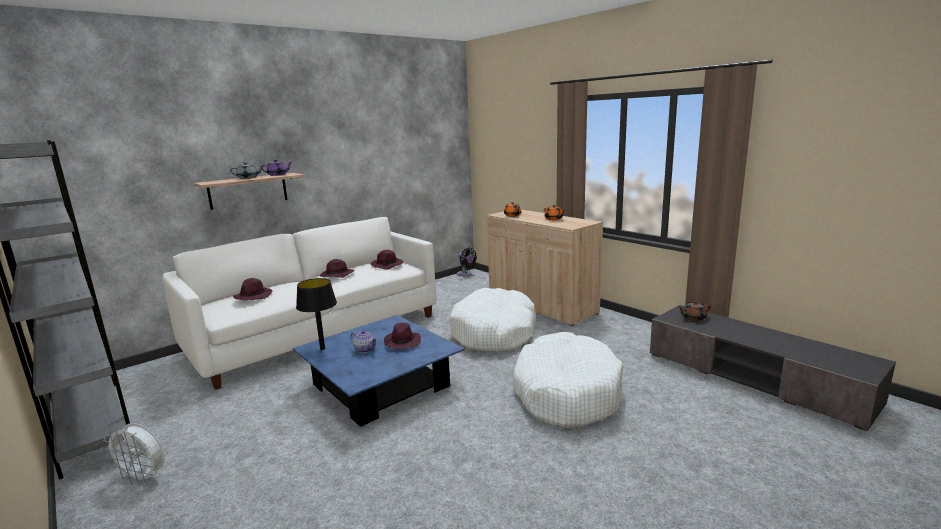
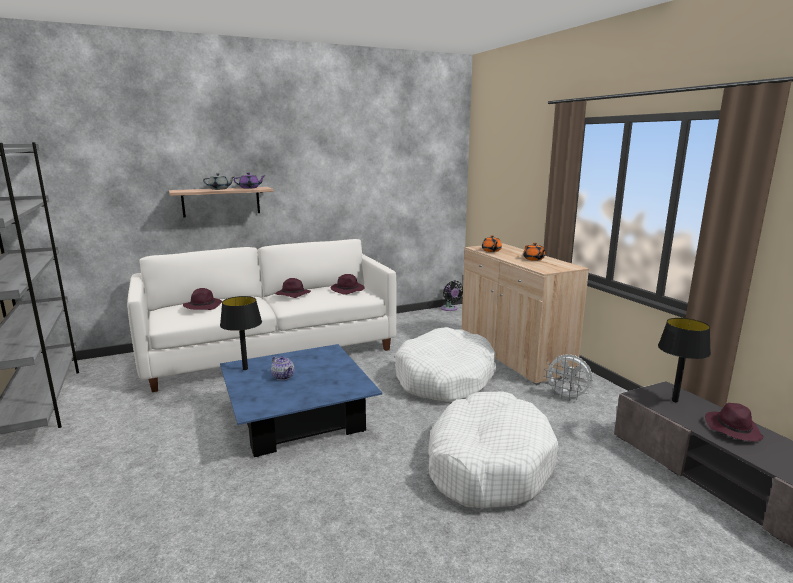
camera: 15 degrees right, 0 degrees up
white fan [103,423,164,485] -> white fan moved to [544,354,593,401]
purple hat [384,323,421,349] -> purple hat moved to [705,403,764,442]
brown teapot [679,301,711,321] -> black table lamp [658,318,711,402]

